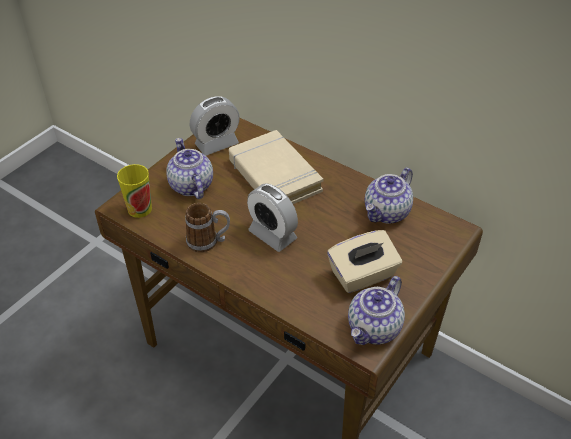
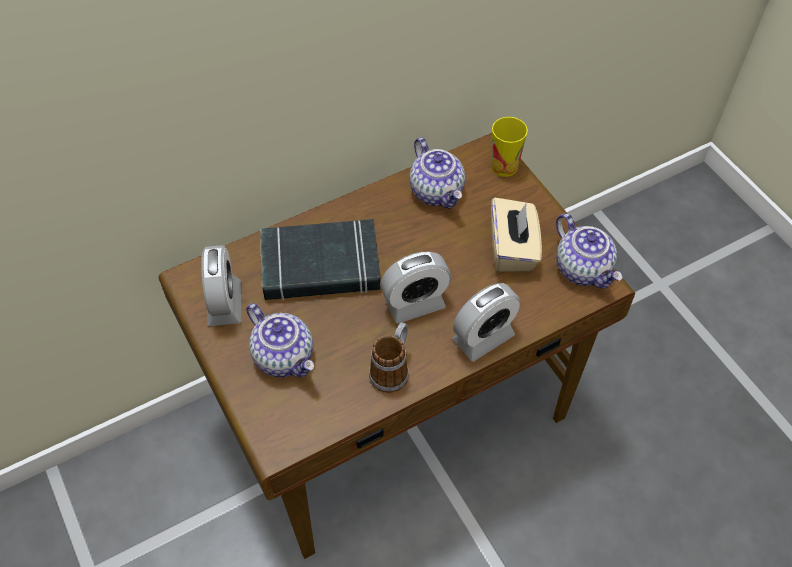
camera: 65 degrees left, 10 degrees up
cup [117,164,152,218] -> cup moved to [491,117,528,177]
teapot [166,138,213,199] -> teapot turned 135 degrees counterclockwise [246,303,314,377]
beige book [229,130,323,204] -> black book [260,219,381,301]
none -> alarm clock [453,283,520,361]

